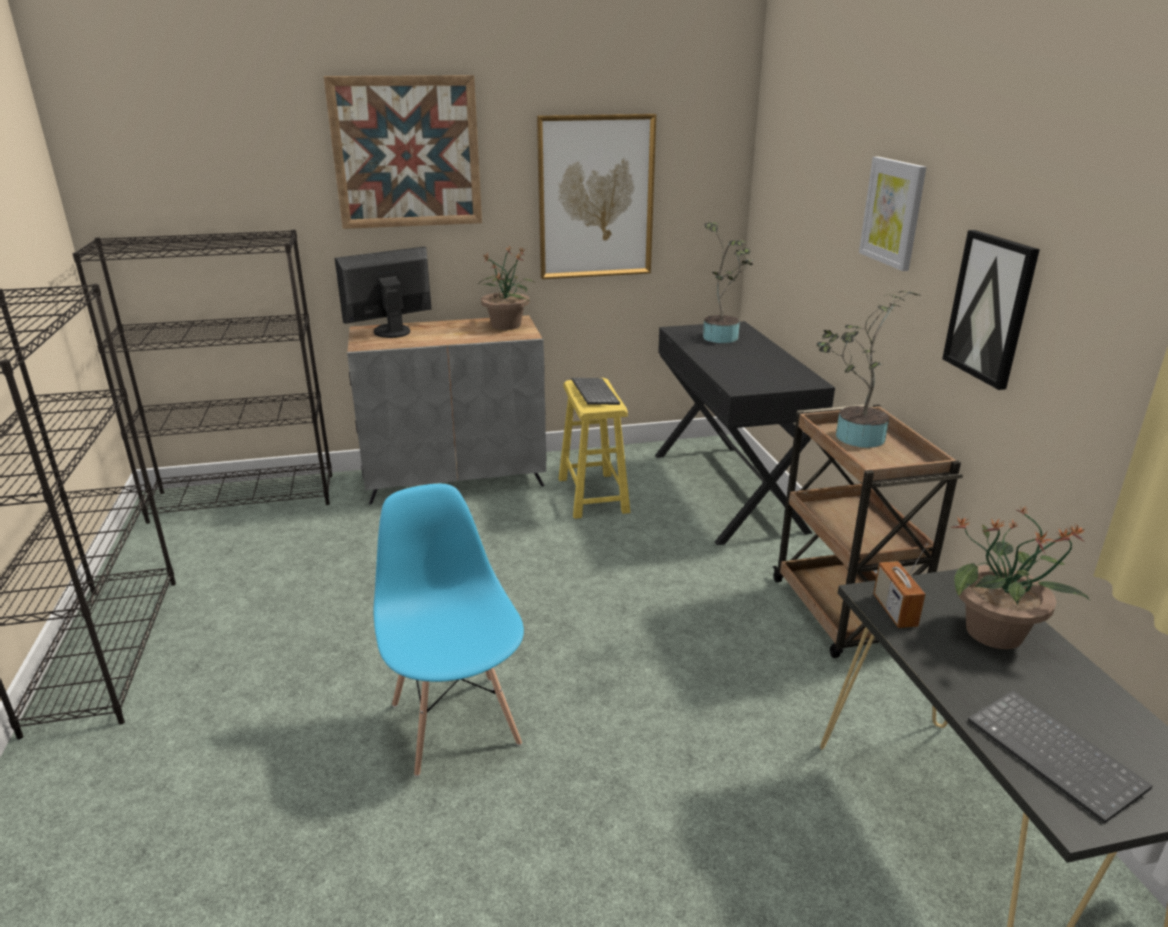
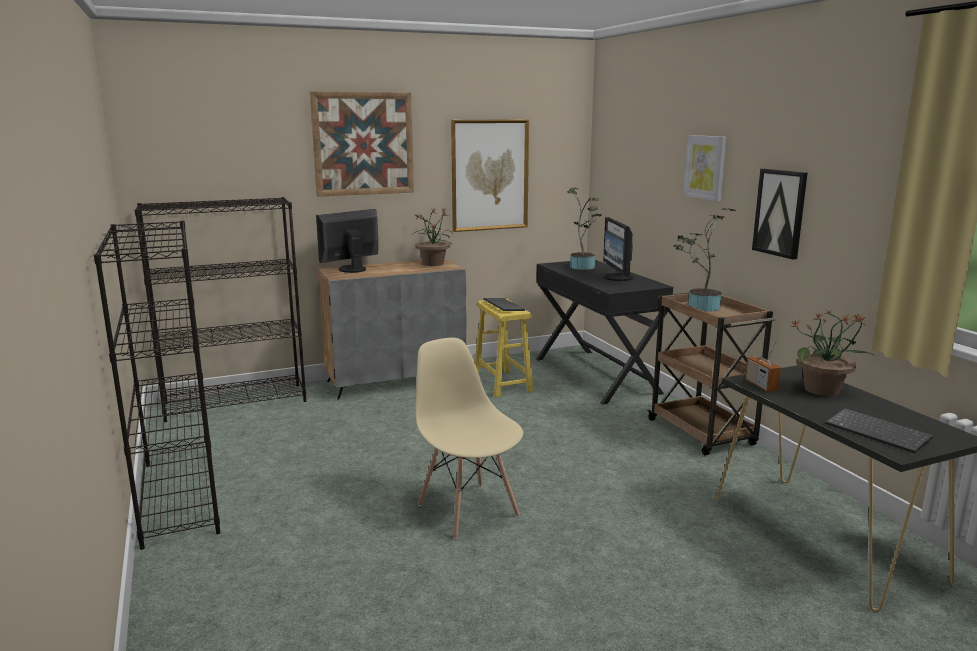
camera: 10 degrees left, 10 degrees down
blue chair [373,484,524,777] -> beige chair [415,338,523,539]
none -> monitor [603,217,633,281]

